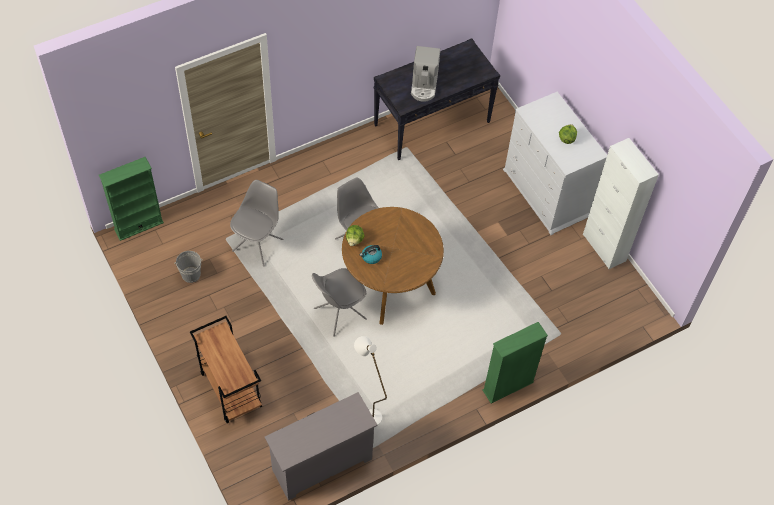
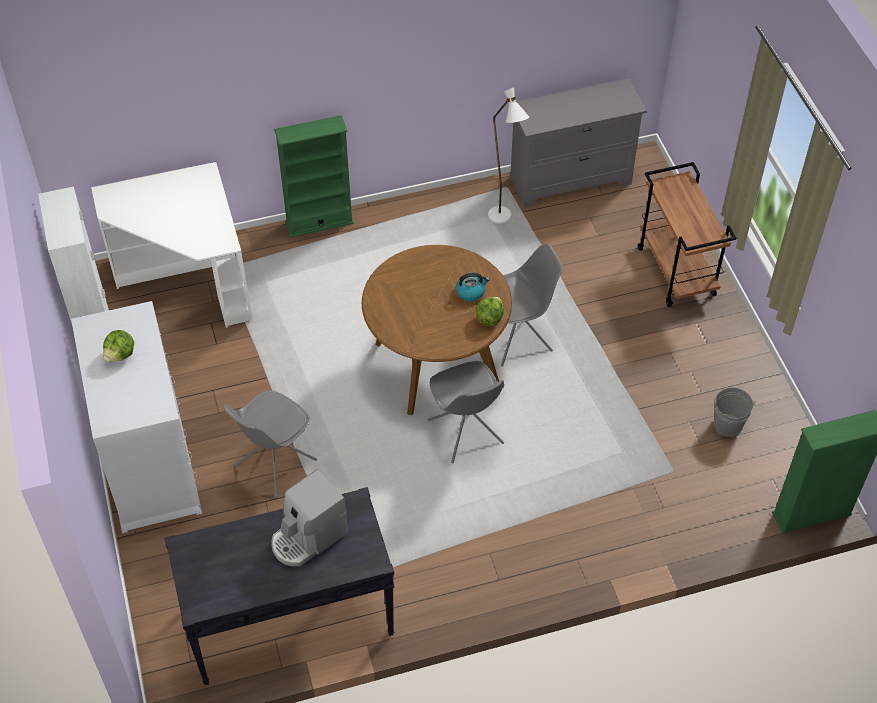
camera: 165 degrees left, 5 degrees down
grey chair [230,180,283,267] -> grey chair moved to [223,390,317,497]
coffee machine [411,46,440,102] -> coffee machine turned 150 degrees counterclockwise [271,470,348,566]
none -> white desk [91,162,253,328]

